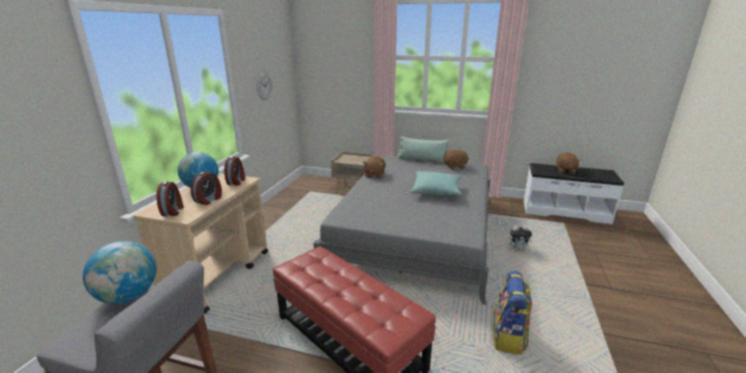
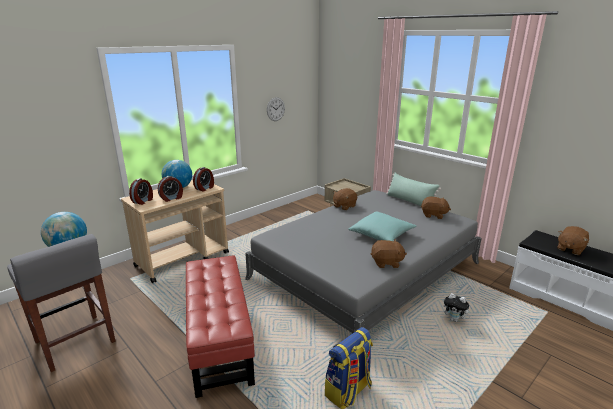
camera: 30 degrees right, 0 degrees up
none -> brown plush toy [371,239,407,268]

